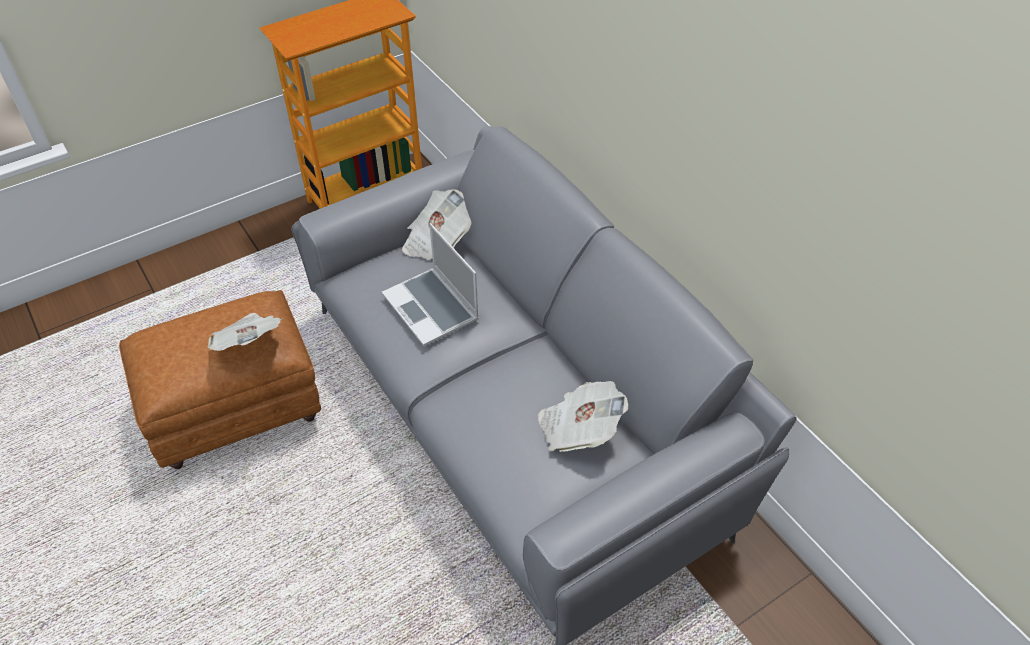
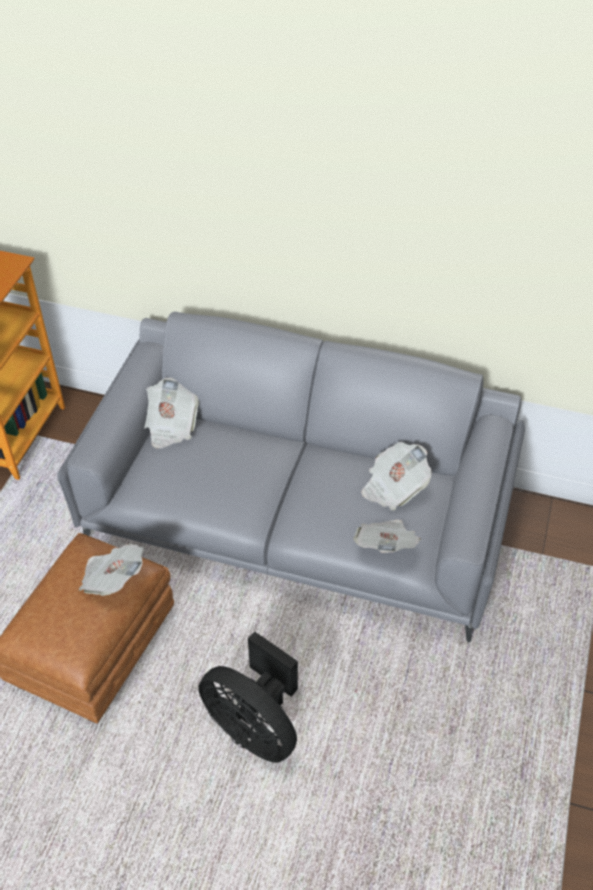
camera: 40 degrees left, 0 degrees up
laptop [382,223,479,346] -> none
none -> black fan [198,631,298,763]
none -> newspaper [353,519,421,553]

